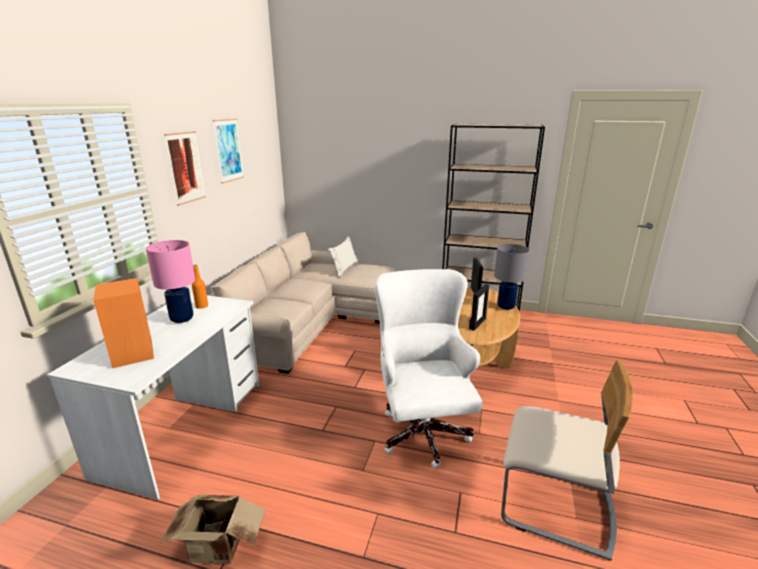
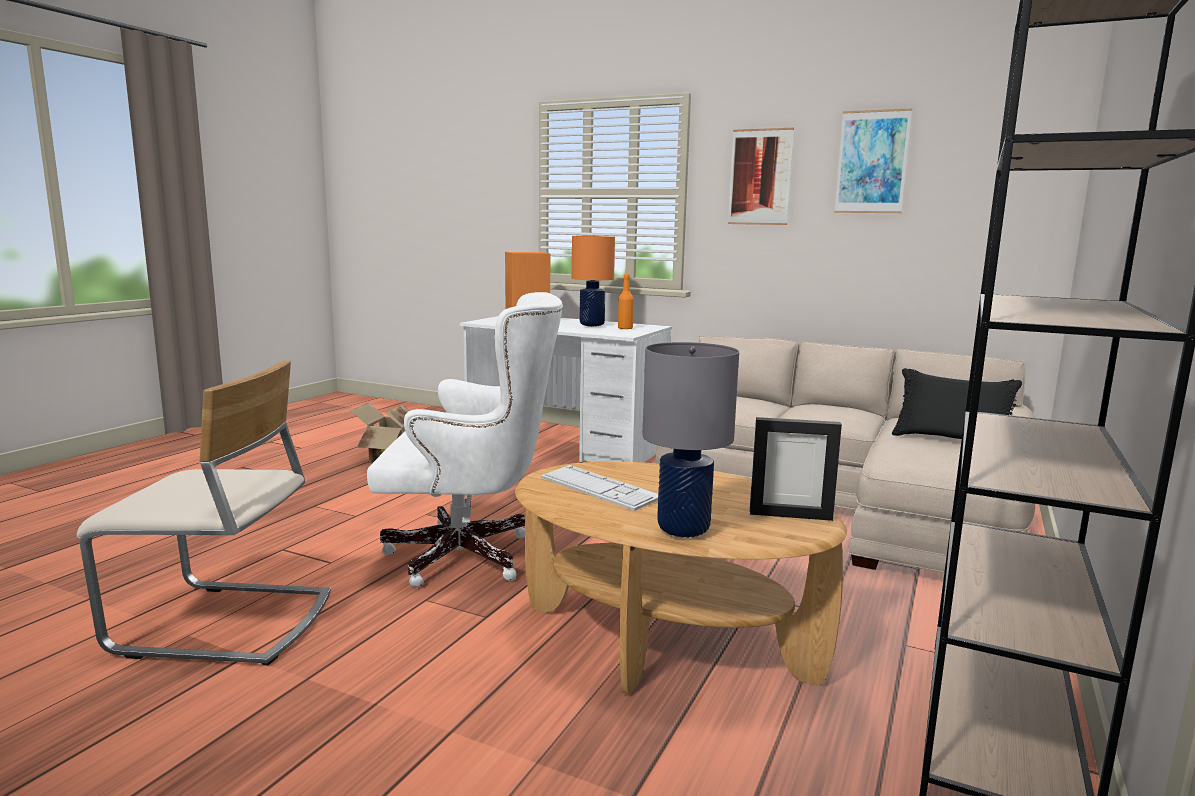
camera: 100 degrees right, 10 degrees down
pink table lamp [146,240,195,323] -> orange table lamp [572,235,615,327]
white pillow [328,237,358,277] -> black pillow [892,368,1022,439]
picture frame [469,284,489,331] -> keyboard [541,465,658,511]
beige chair [501,360,633,561] -> beige chair turned 120 degrees counterclockwise [77,361,331,666]

